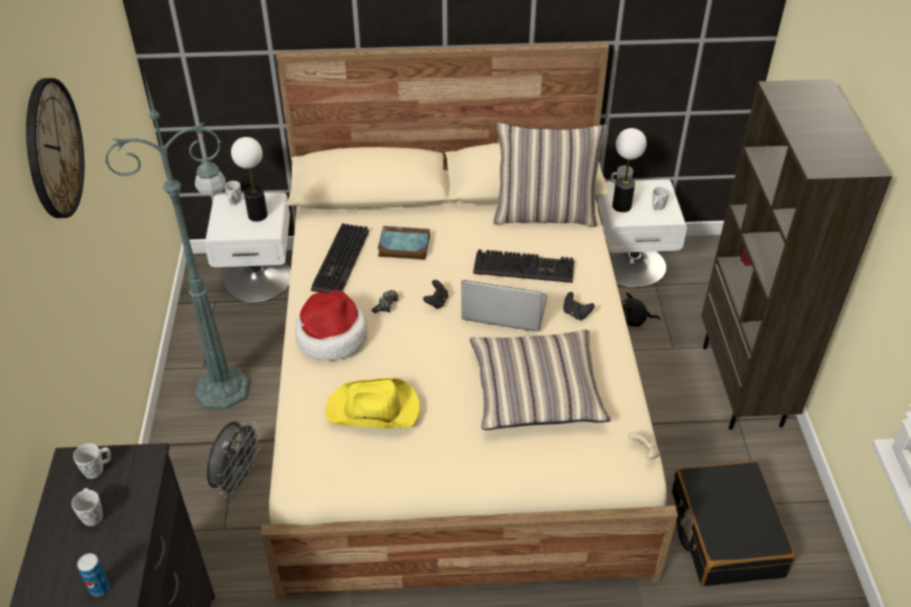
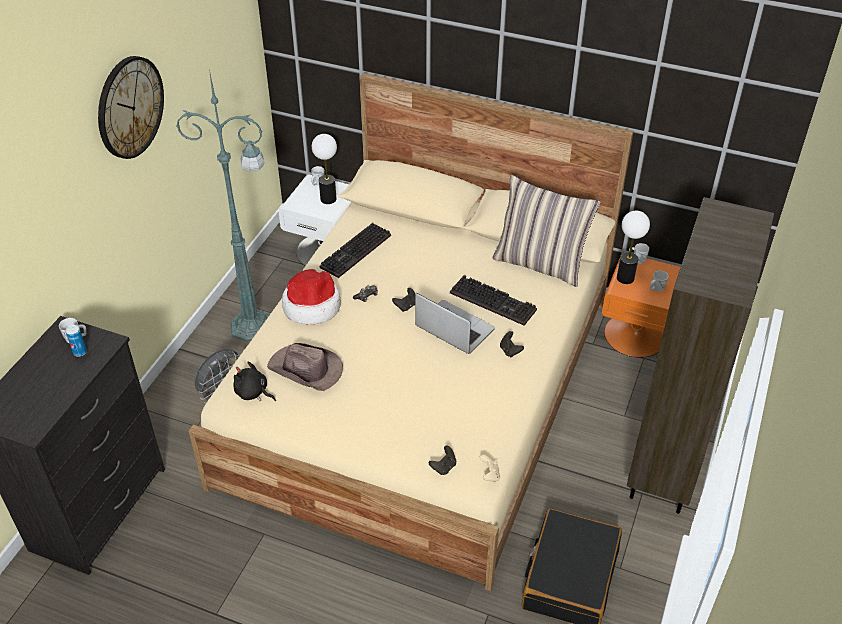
camera: 25 degrees right, 0 degrees up
white mug [71,488,103,526] -> none
can [77,553,110,596] -> can moved to [66,325,87,357]
yellow hat [325,378,420,429] -> brown hat [267,343,343,391]
book [378,226,430,260] -> none
pillow [470,330,611,430] -> none
white nightstand [598,179,687,288] -> orange nightstand [602,253,681,358]
black plush toy [621,293,660,327] -> black plush toy moved to [233,362,276,401]
none -> black game controller [429,445,456,475]

